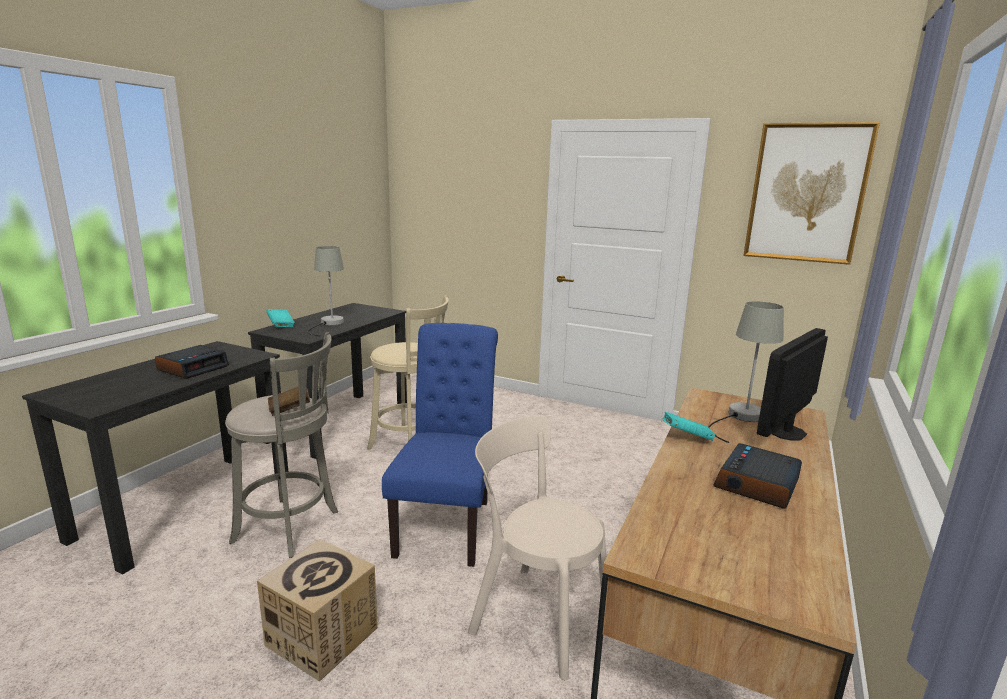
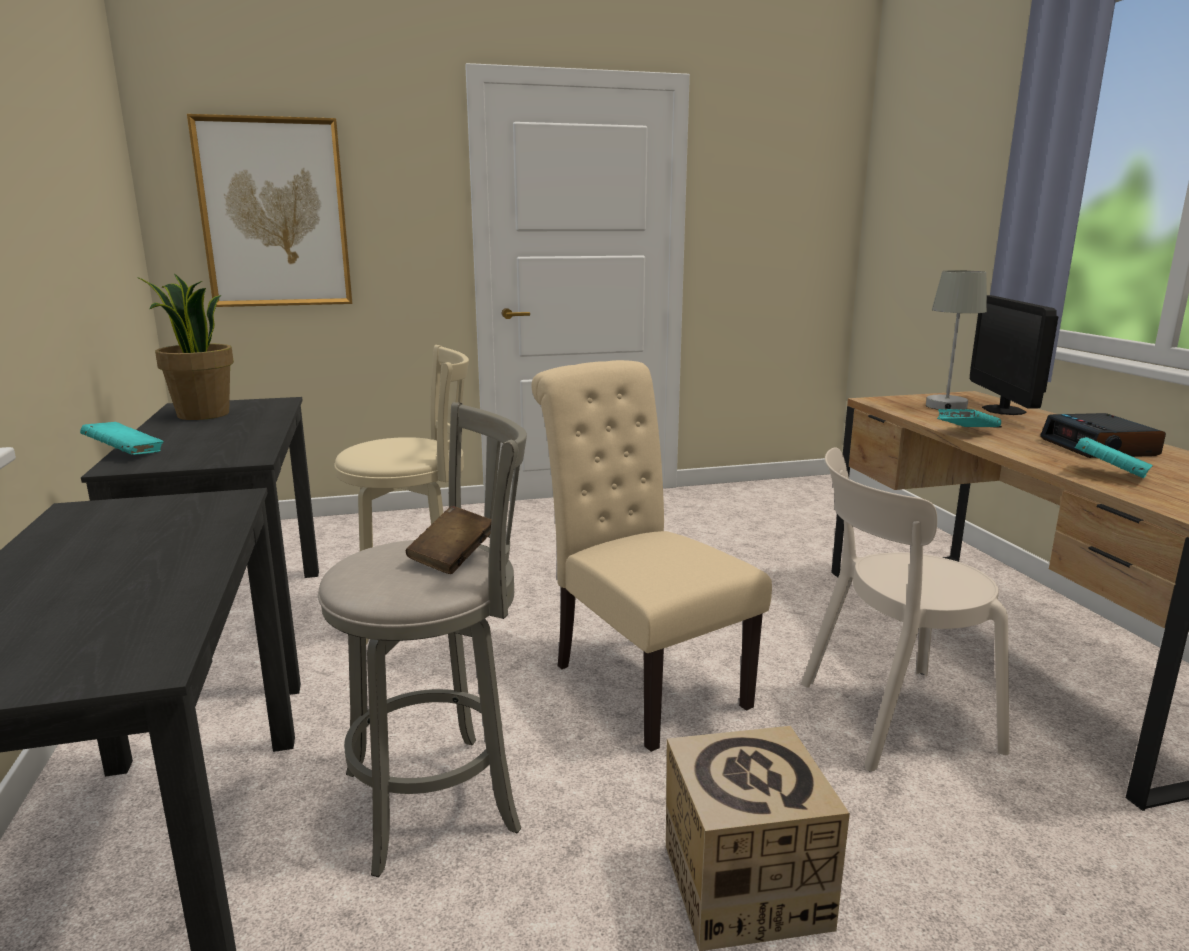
camera: 40 degrees left, 0 degrees up
alarm clock [155,345,229,379] -> none
grey table lamp [307,246,344,336] -> none
blue chair [382,323,498,567] -> beige chair [531,360,772,752]
picture [743,122,880,265] -> picture moved to [187,114,352,307]
none -> potted plant [137,273,234,420]
none -> turquoise book [1075,437,1153,478]

